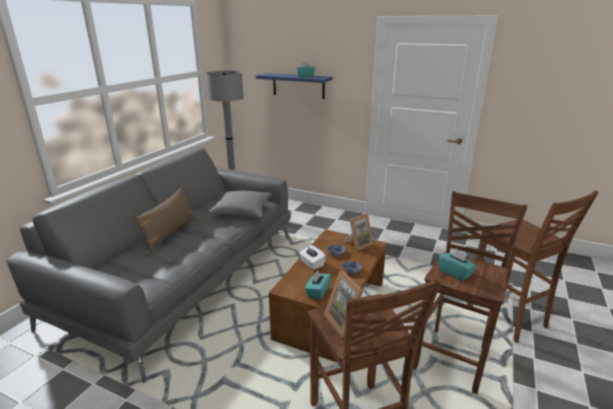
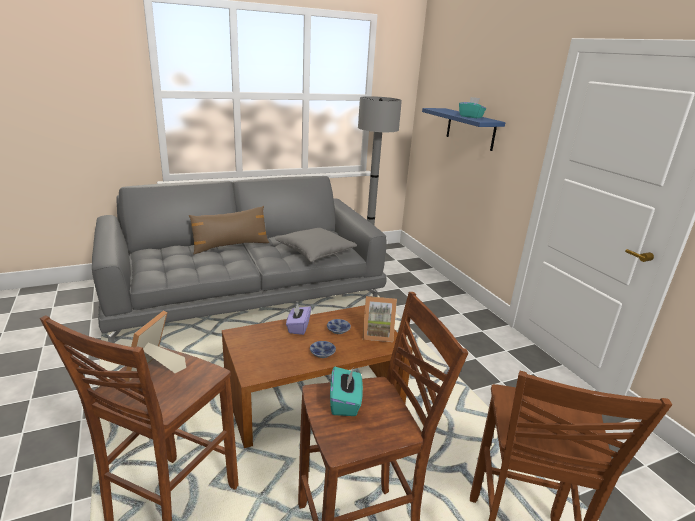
camera: 40 degrees right, 0 degrees up
white tissue box [299,245,326,270] -> purple tissue box [286,303,311,335]
turquoise tissue box [305,270,331,300] -> none

